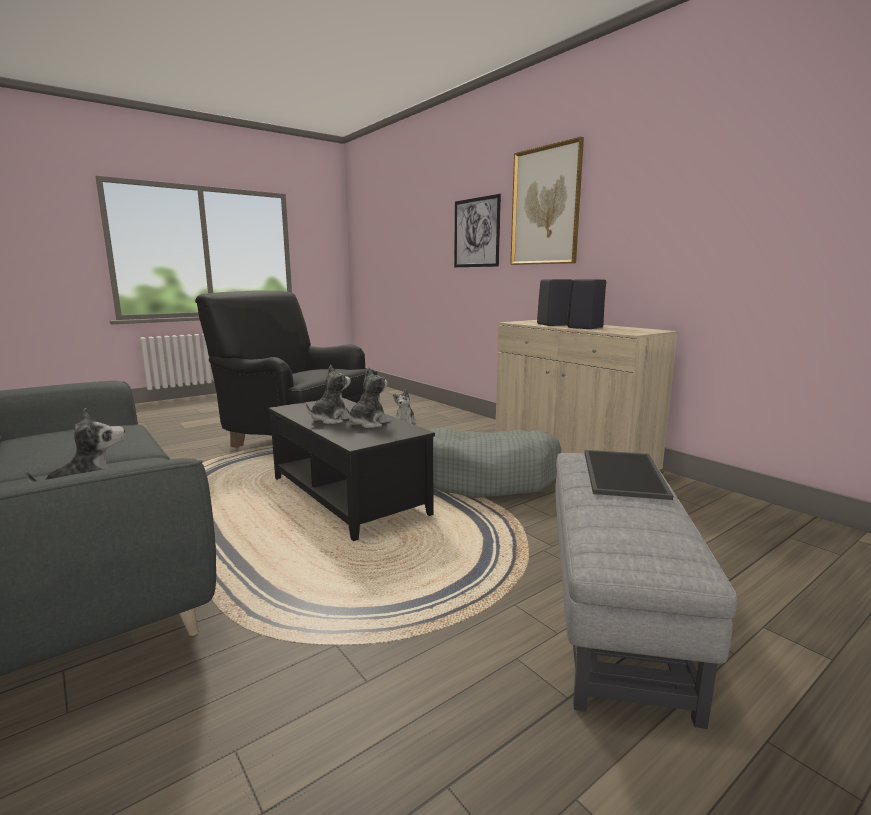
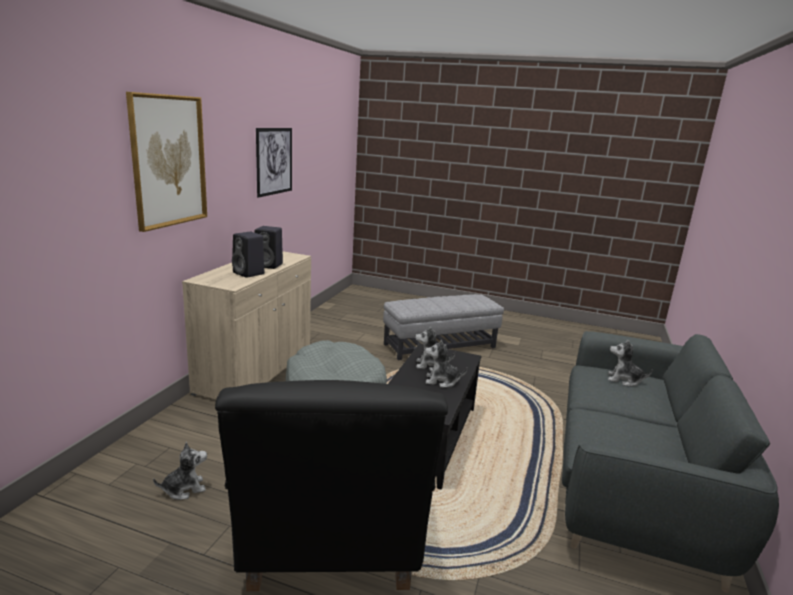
camera: 125 degrees left, 5 degrees up
picture [454,194,501,267] -> picture moved to [256,128,292,198]
tray [584,450,673,500] -> none

